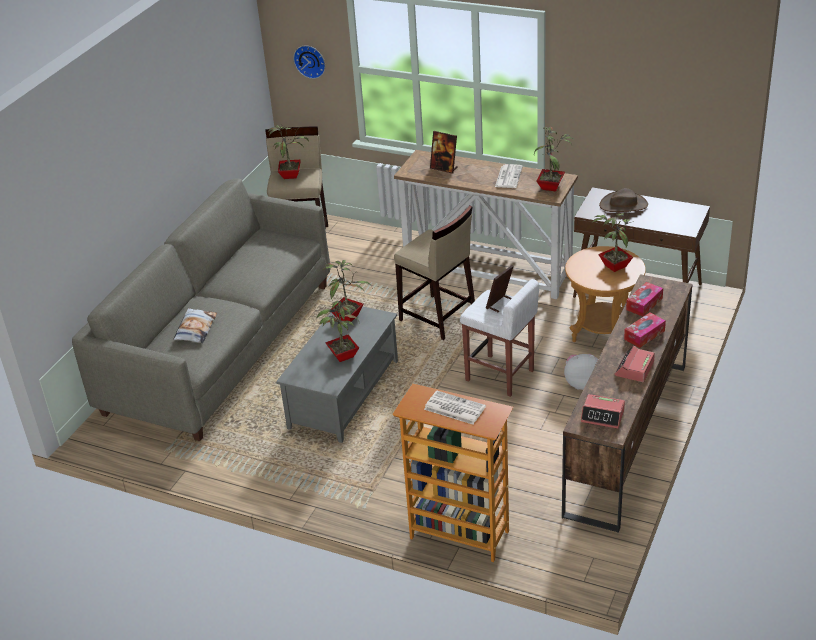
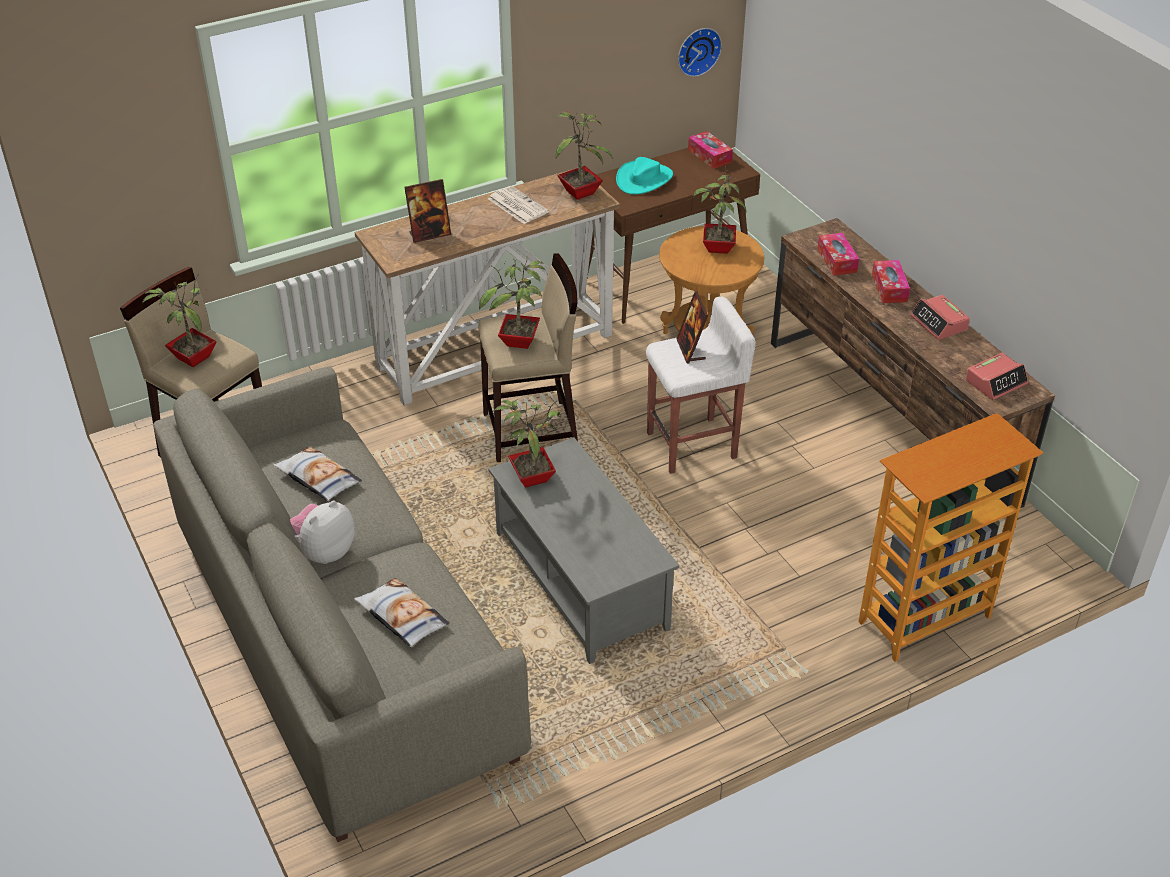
camera: 55 degrees left, 5 degrees up
wall clock [293,45,325,79] -> wall clock moved to [678,28,722,77]
potted plant [316,295,360,362] -> potted plant moved to [479,259,546,349]
newspaper [424,391,486,425] -> none
plush toy [564,354,598,390] -> plush toy moved to [290,500,355,564]
brown hat [599,188,648,212] -> turquoise hat [616,157,673,194]
none -> pillow [273,447,362,501]
none -> tissue box [688,131,733,169]

